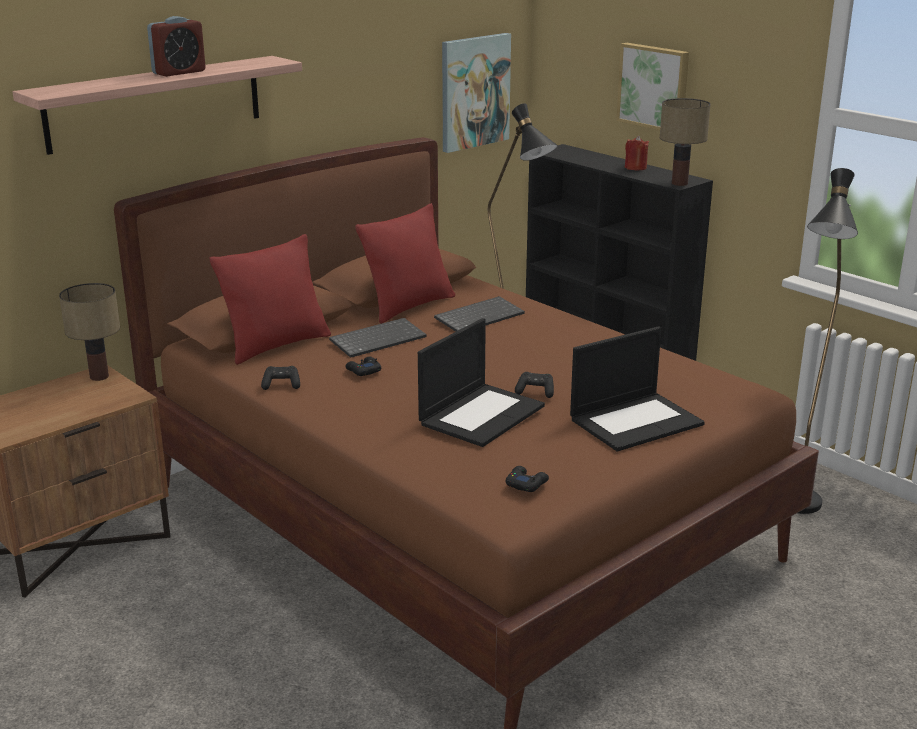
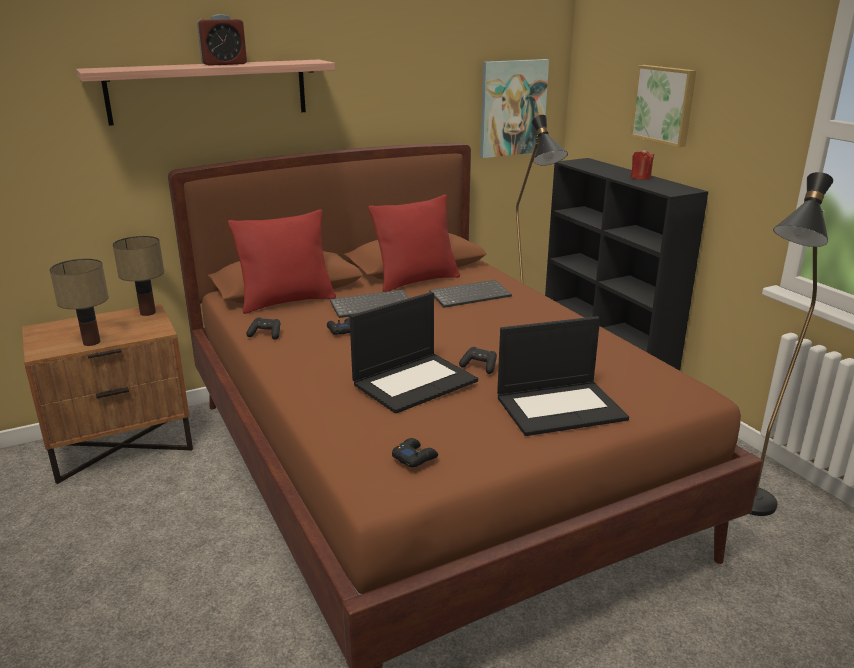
camera: 15 degrees right, 0 degrees up
table lamp [660,98,711,186] -> table lamp moved to [49,259,109,346]

